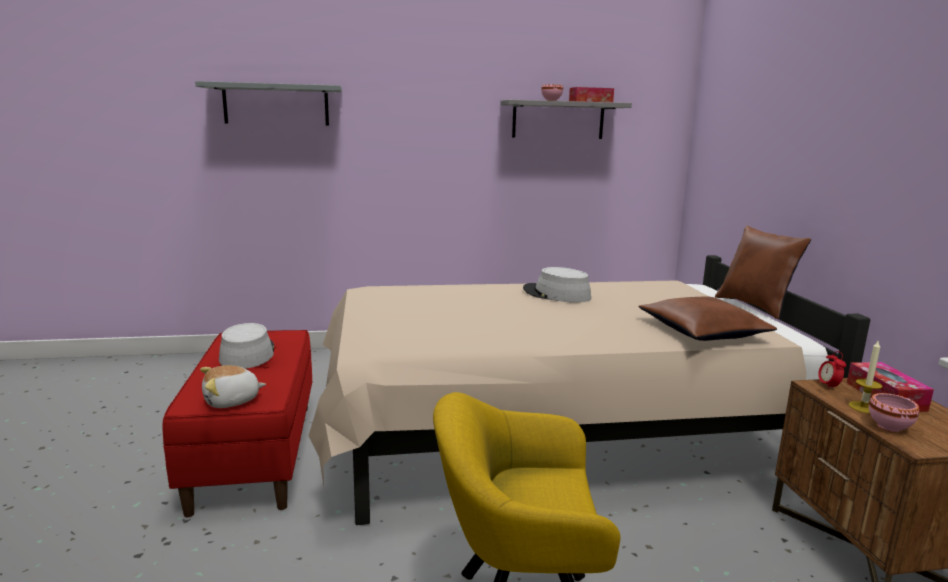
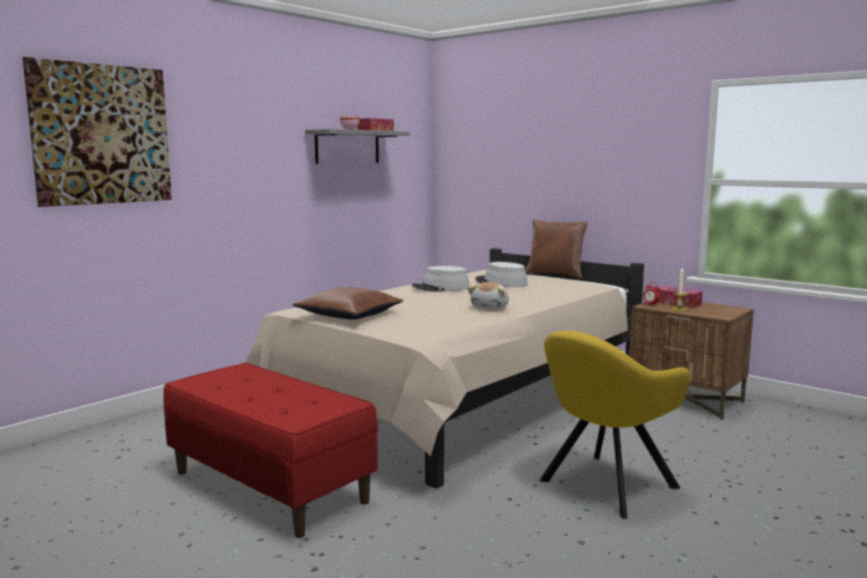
camera: 40 degrees left, 5 degrees down
grey shelf [195,81,342,125] -> picture [23,57,172,207]
plush toy [200,365,266,408] -> plush toy moved to [468,282,509,309]
grey hat [219,323,274,369] -> grey hat moved to [476,262,528,287]
brown pillow [638,296,777,341] -> brown pillow moved to [292,287,403,320]
pink bowl [869,393,919,433] -> none

